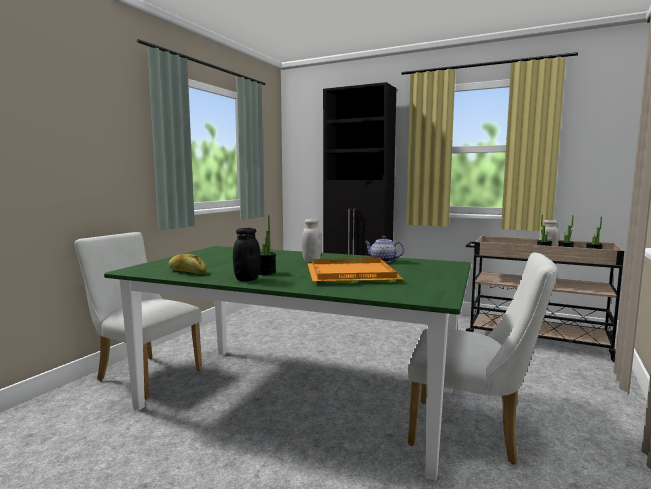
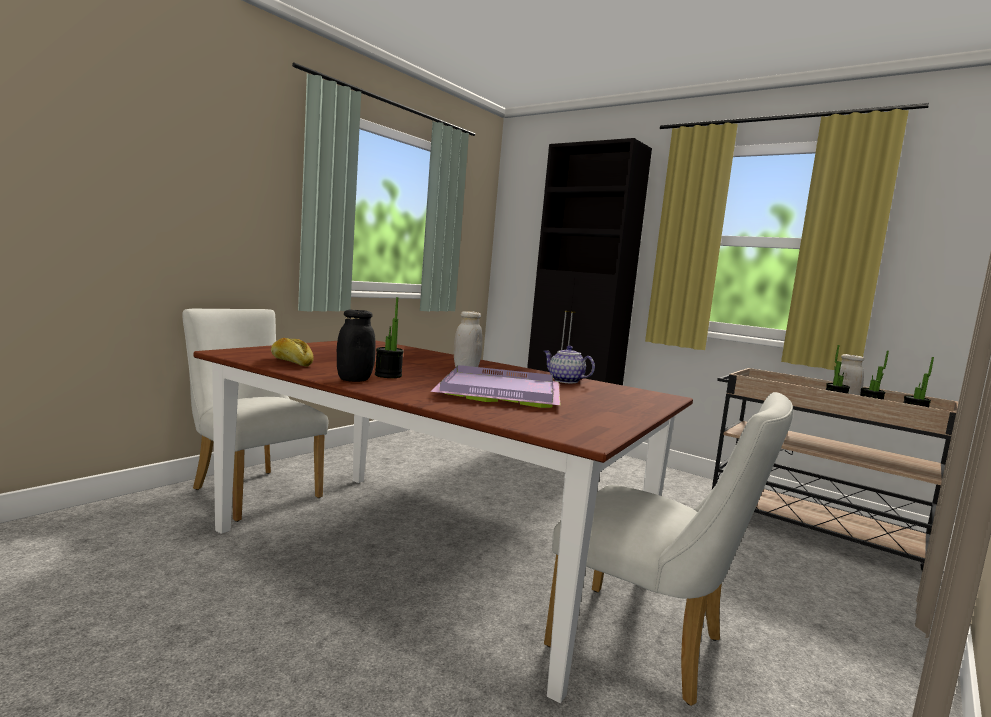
camera: 10 degrees right, 0 degrees up
green dining table [104,246,471,481] -> brown dining table [194,340,693,703]
orange tray [307,258,403,283] -> purple tray [430,365,561,408]

